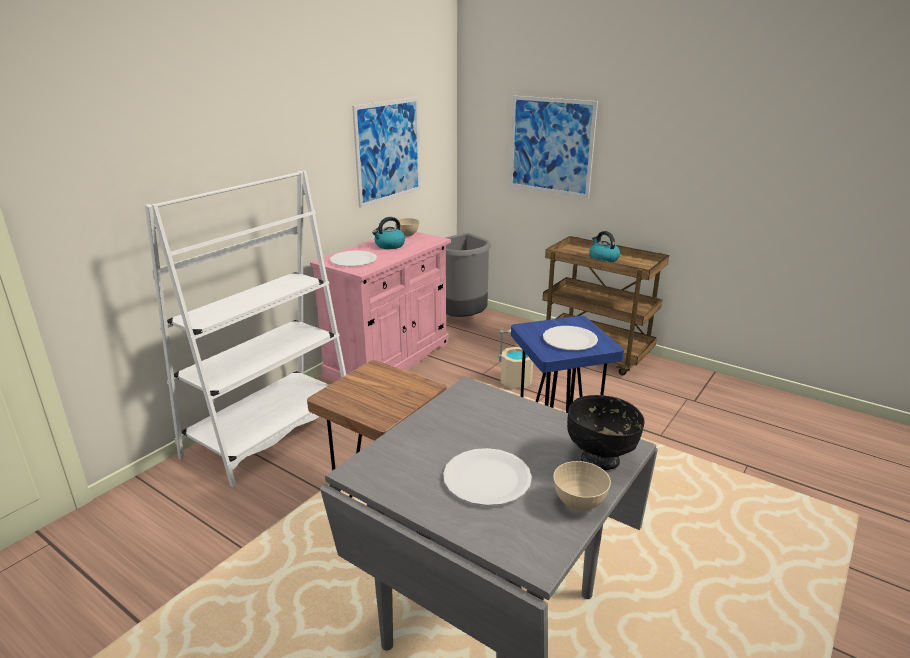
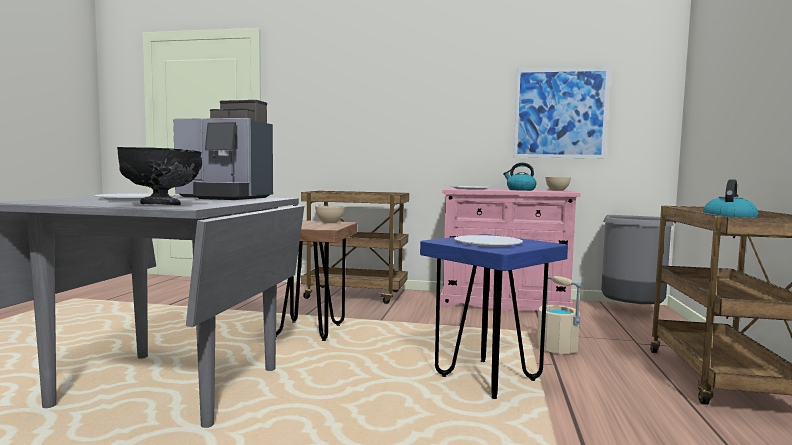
camera: 65 degrees right, 20 degrees down
white bookcase [145,171,346,487] -> brown cart [301,191,409,304]
picture [510,96,598,198] -> none
beige bowl [553,461,611,512] -> beige bowl moved to [315,205,345,224]
none -> coffee machine [173,100,273,200]

